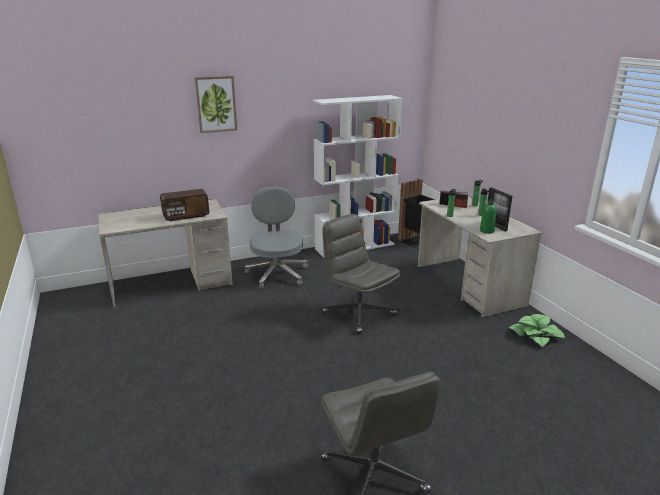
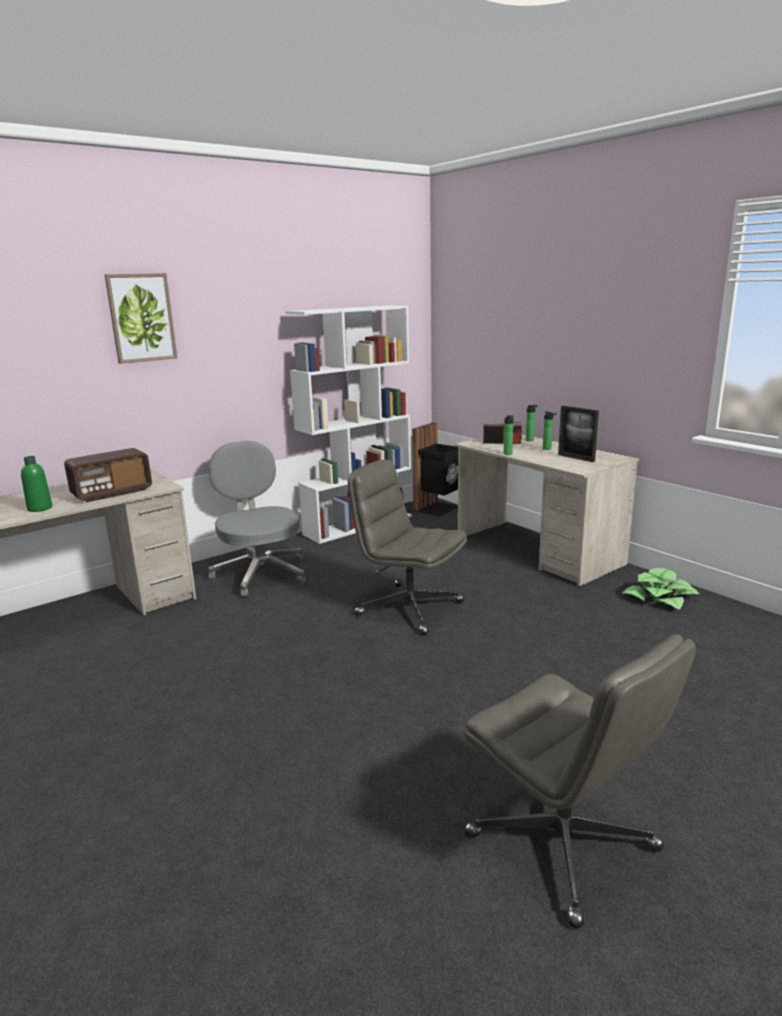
camera: 15 degrees left, 5 degrees down
green bottle [480,199,496,234] -> green bottle moved to [21,456,52,512]

